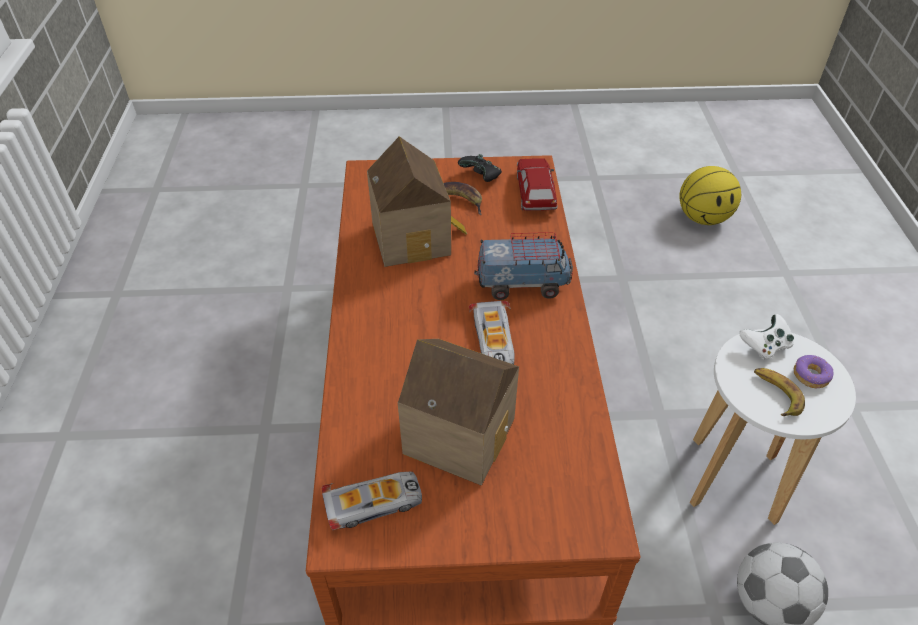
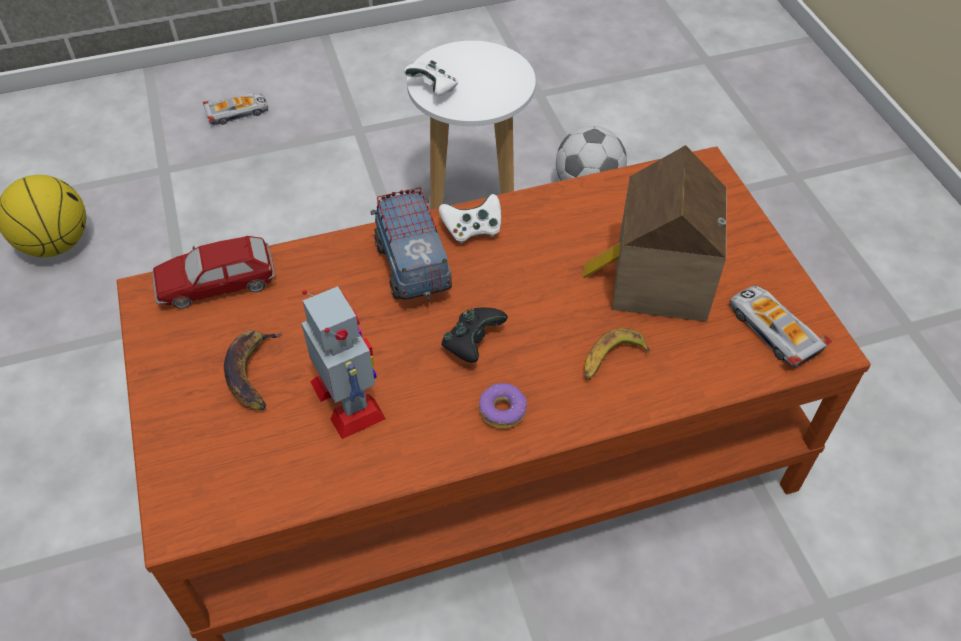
camera: 105 degrees left, 5 degrees up
toy house [367,136,467,267] -> toy robot [301,286,386,439]
black game controller [458,154,502,182] -> black game controller moved to [441,308,508,363]
toy car [469,301,515,365] -> toy car moved to [203,93,268,125]
banana [754,368,805,416] -> banana moved to [585,328,650,380]
donut [794,355,833,389] -> donut moved to [479,383,527,429]
none -> white game controller [439,194,501,244]

